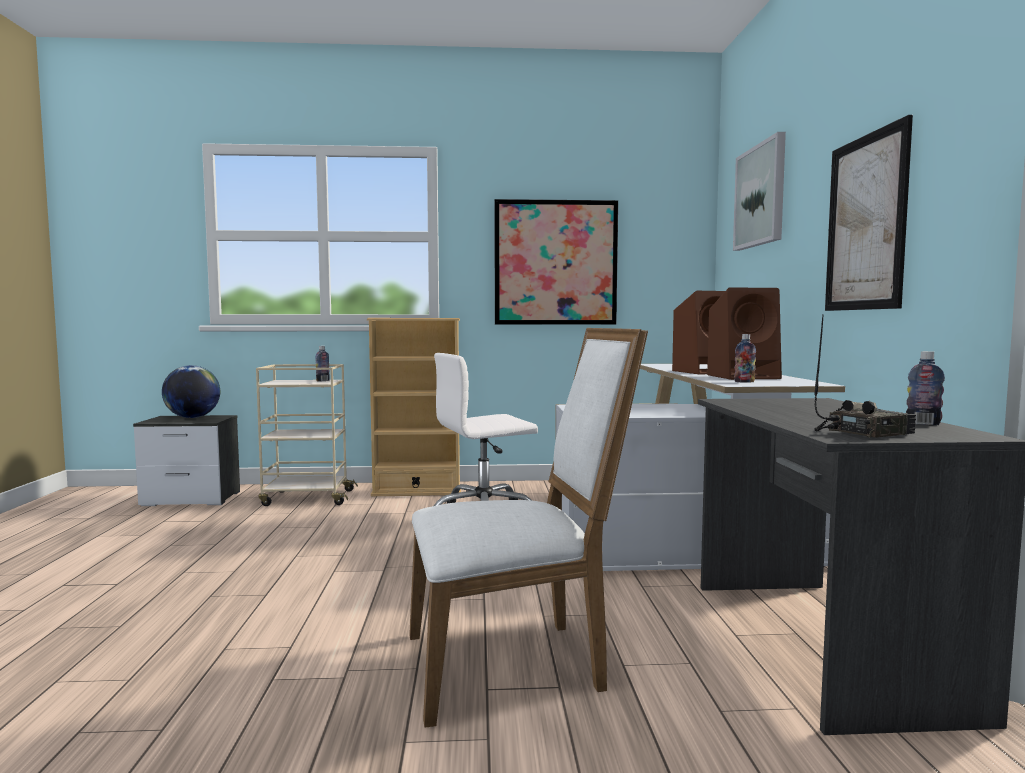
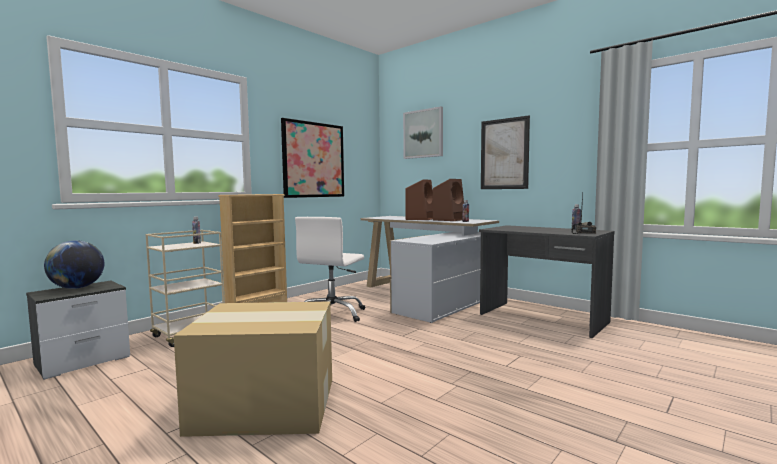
camera: 45 degrees left, 0 degrees up
white chair [409,328,648,728] -> none
none -> cardboard box [174,302,332,437]

